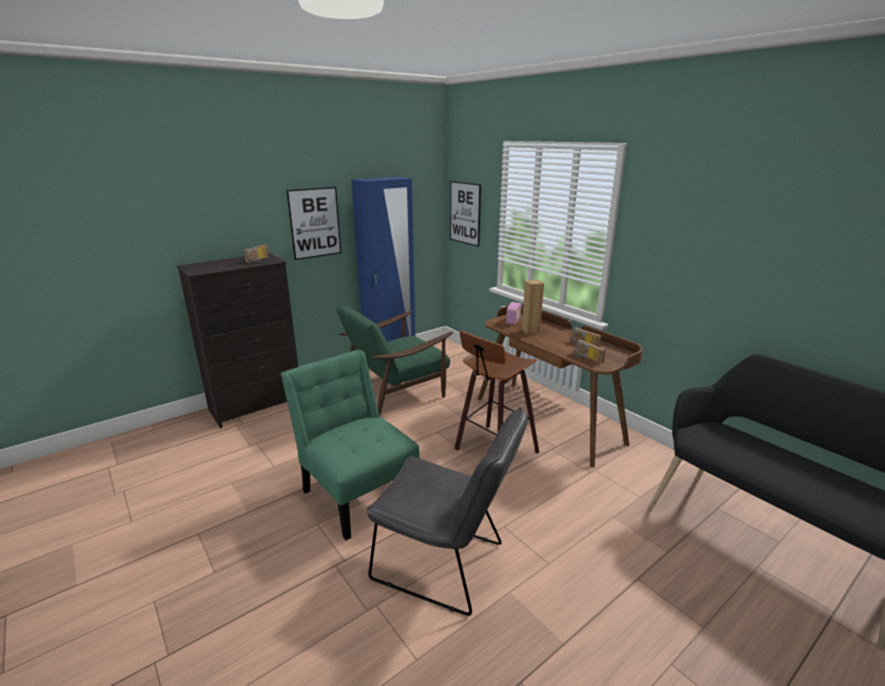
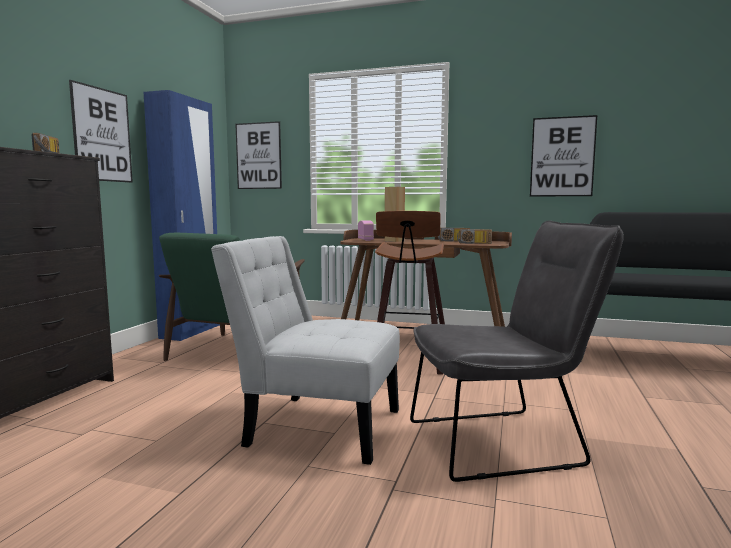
camera: 35 degrees left, 15 degrees down
green chair [281,350,420,540] -> white chair [211,236,400,465]
none -> picture [530,115,597,197]

